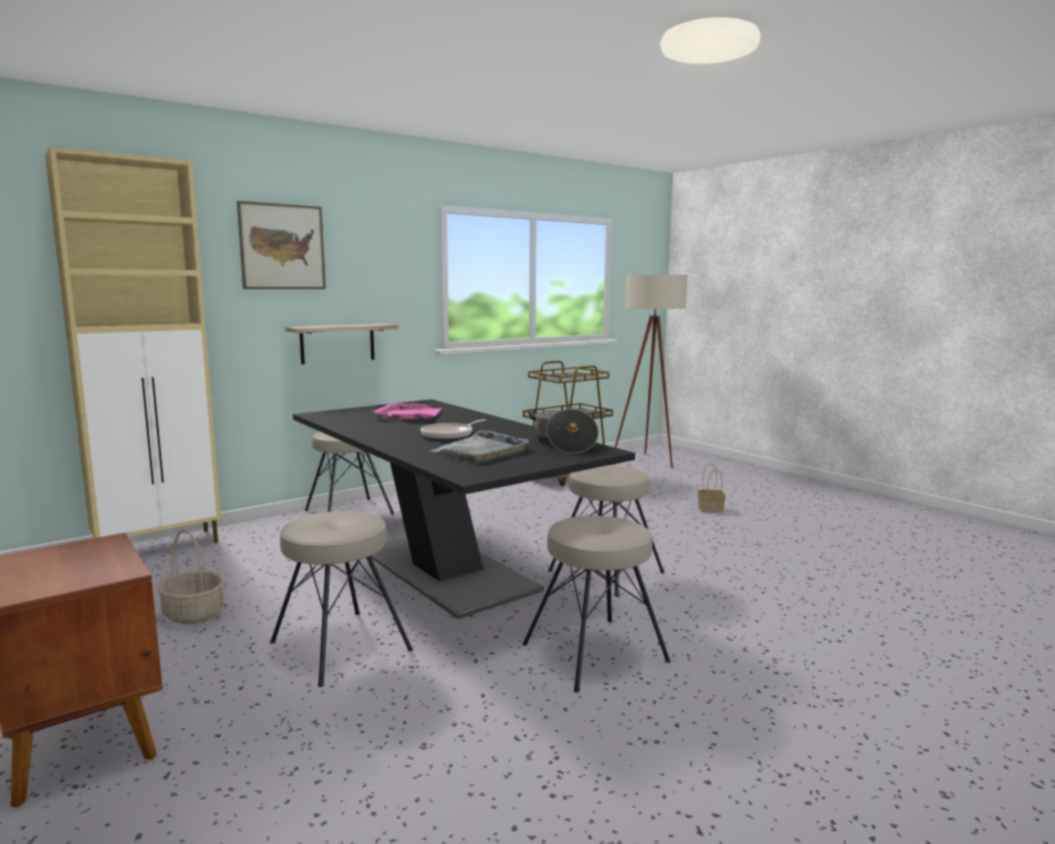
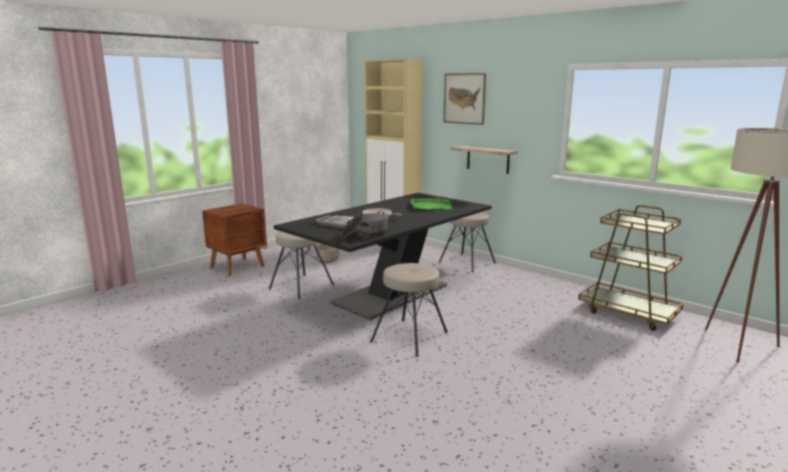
camera: 80 degrees right, 5 degrees up
pink tray [373,403,441,419] -> green tray [411,198,452,209]
beige stool [522,516,671,693] -> none
basket [698,463,726,512] -> none

